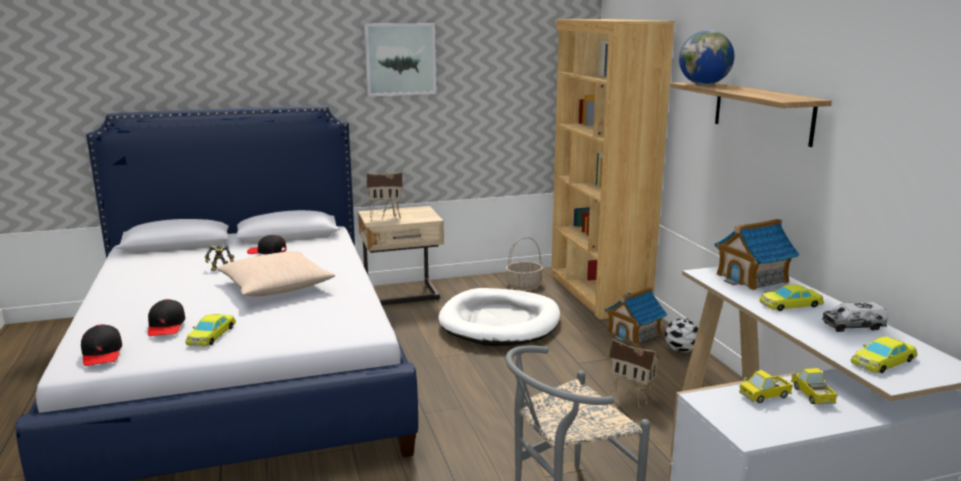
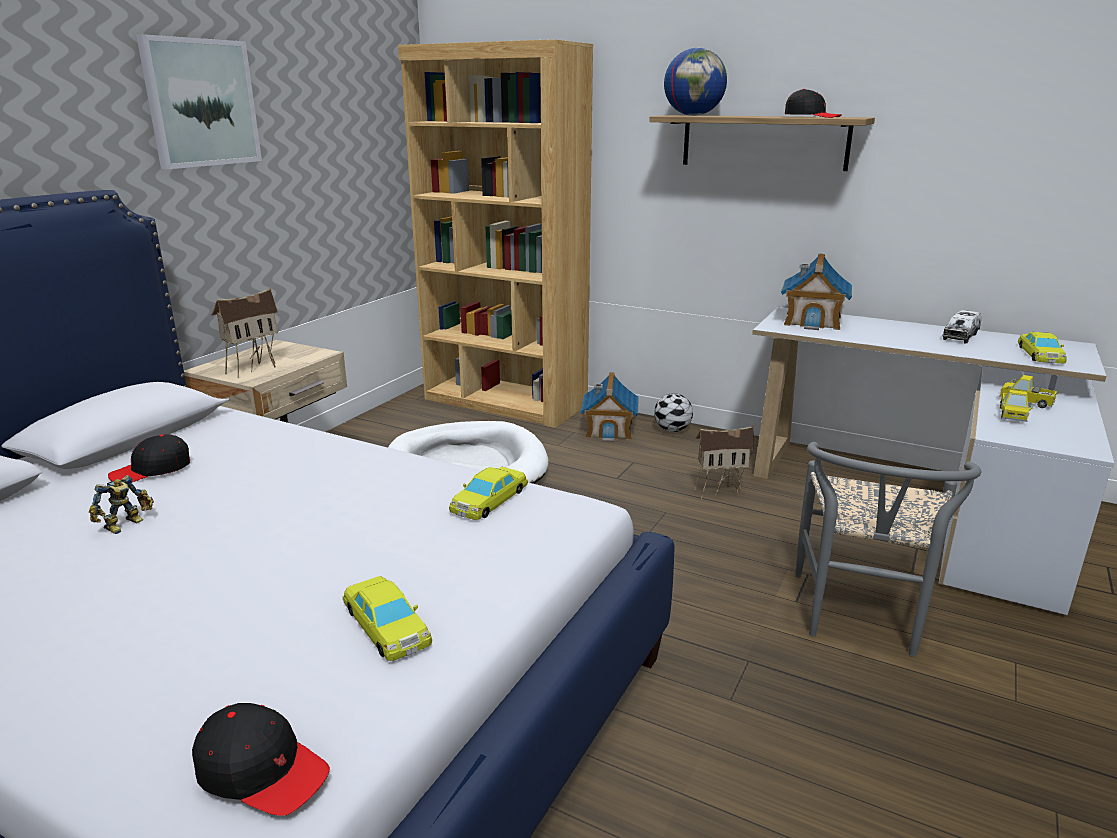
camera: 45 degrees left, 5 degrees up
black cap [148,299,185,336] -> black cap moved to [785,89,842,118]
beige pillow [217,251,335,296] -> none
basket [506,237,543,289] -> none
yellow toy car [759,285,824,311] -> yellow toy car moved to [449,467,528,520]

